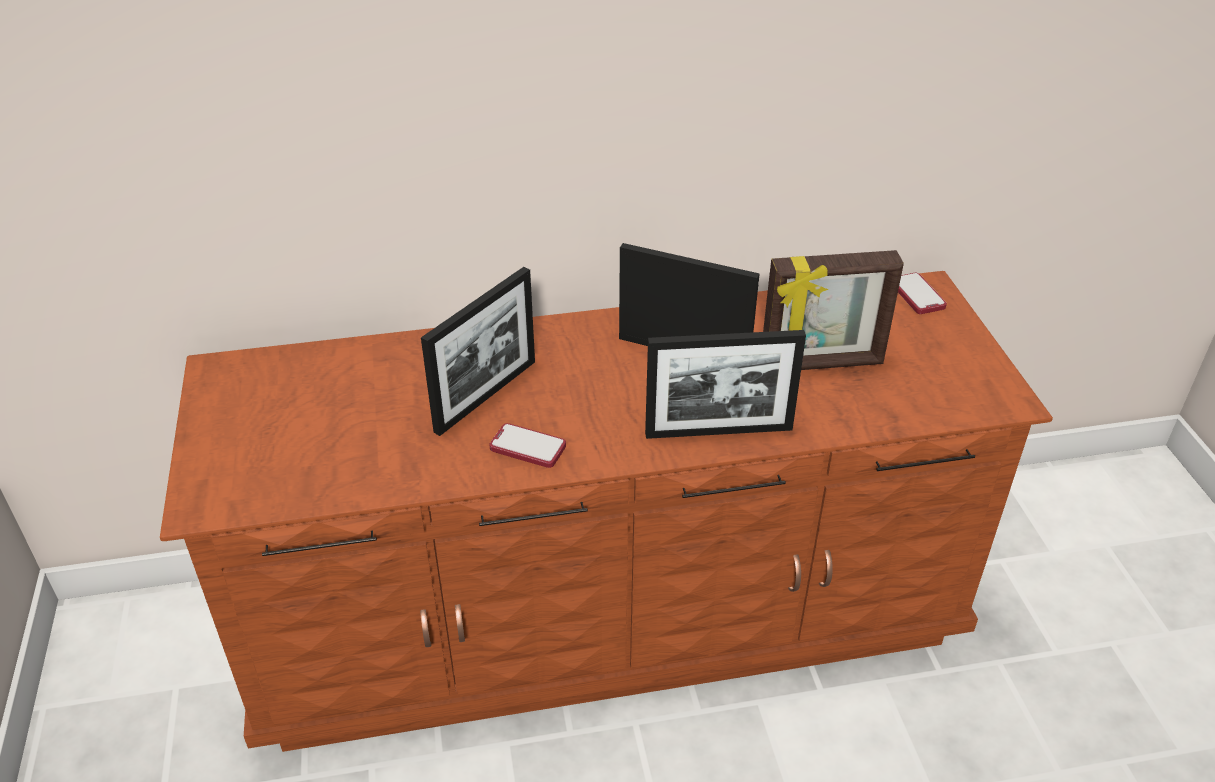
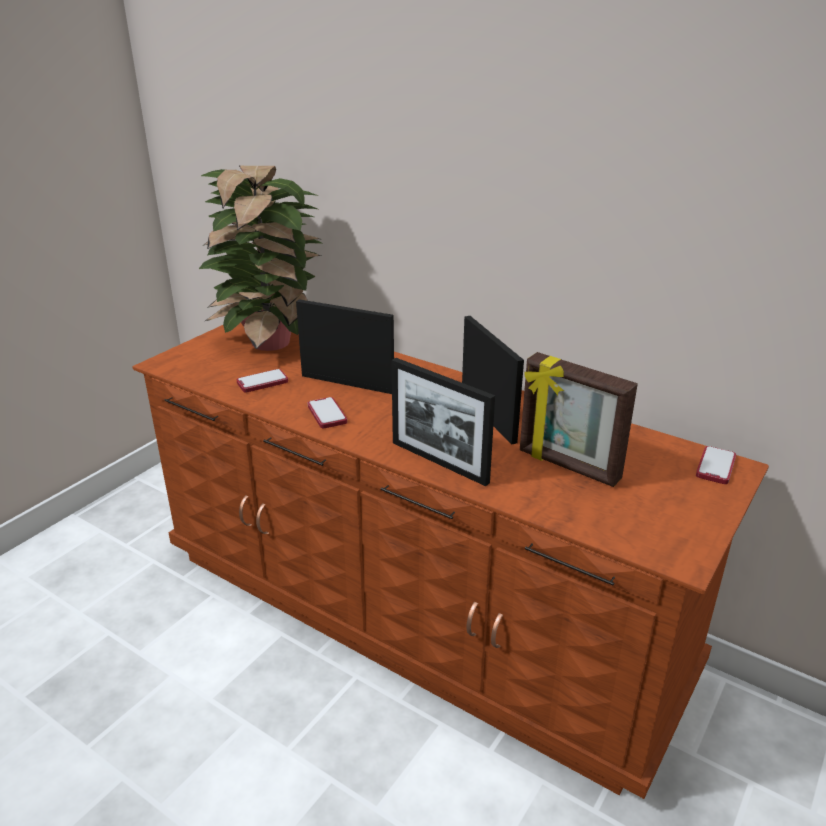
camera: 45 degrees right, 10 degrees down
picture frame [421,267,535,436] -> picture frame turned 150 degrees counterclockwise [296,299,394,394]
none -> potted plant [199,166,324,351]
none -> phone [237,369,288,393]

